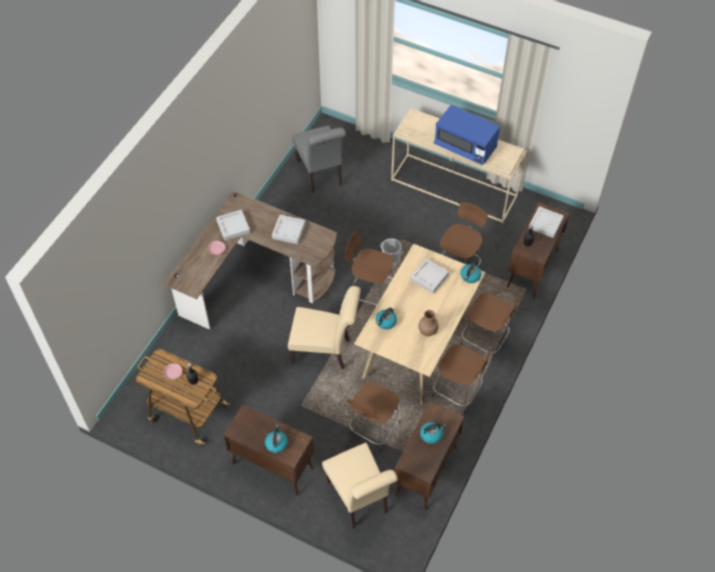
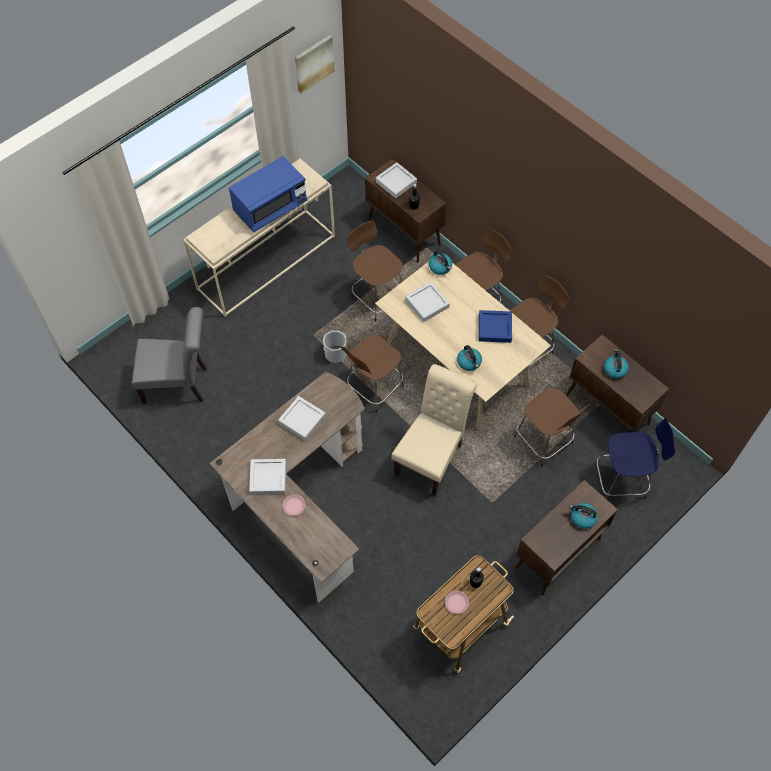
camera: 70 degrees left, 5 degrees up
beige chair [322,443,398,529] -> blue stool [595,418,675,499]
brown vase [418,310,438,336] -> blue tray [479,310,512,343]
none -> picture [295,35,334,93]

